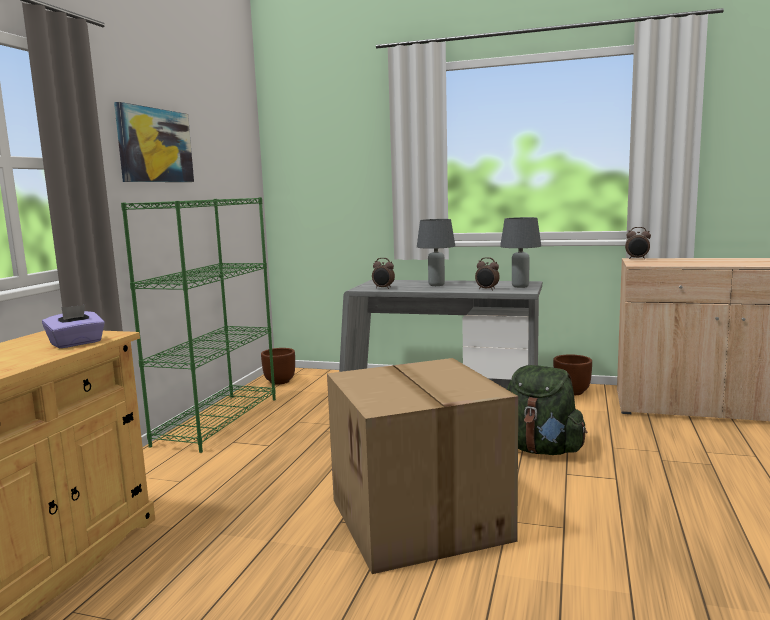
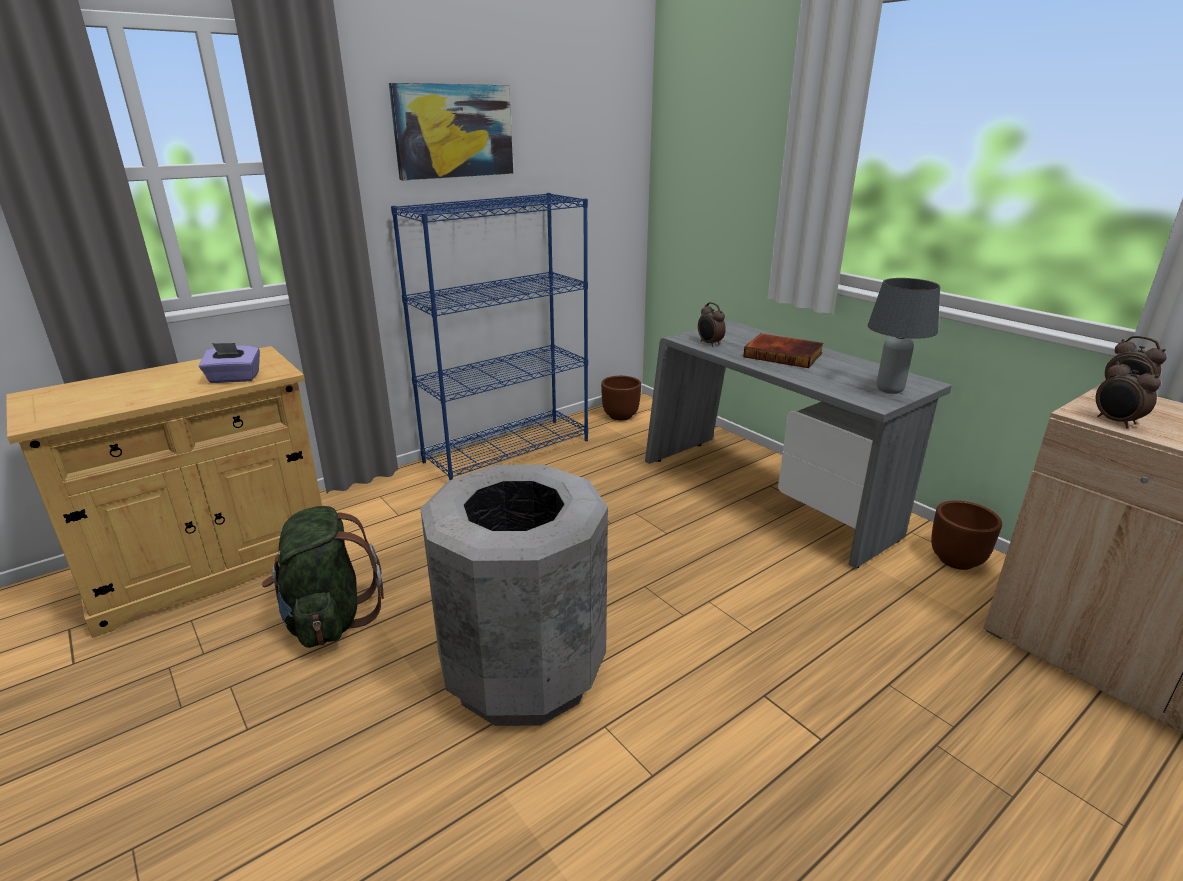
camera: 35 degrees right, 15 degrees up
green bookcase [121,197,276,453] -> blue bookcase [391,193,588,481]
cardboard box [327,358,518,574] -> grey trash can [420,464,608,726]
grey table lamp [417,219,455,286] -> book [743,333,824,368]
alarm clock [475,257,500,290] -> alarm clock moved to [1096,359,1161,428]
green backpack [507,365,587,455] -> green backpack moved to [262,506,384,648]

